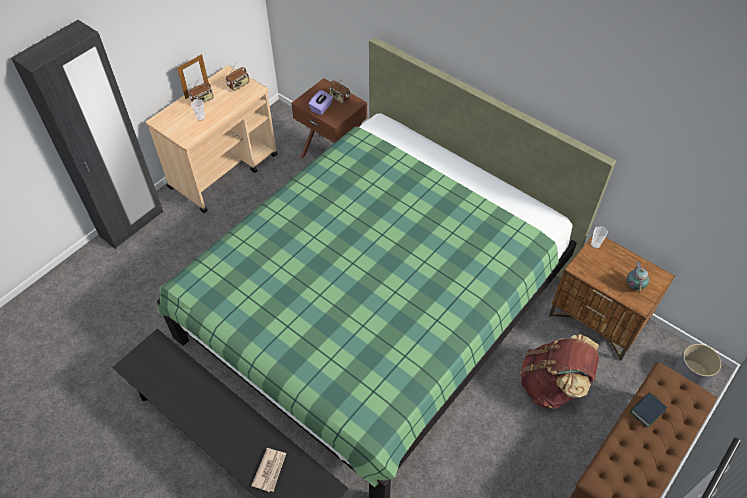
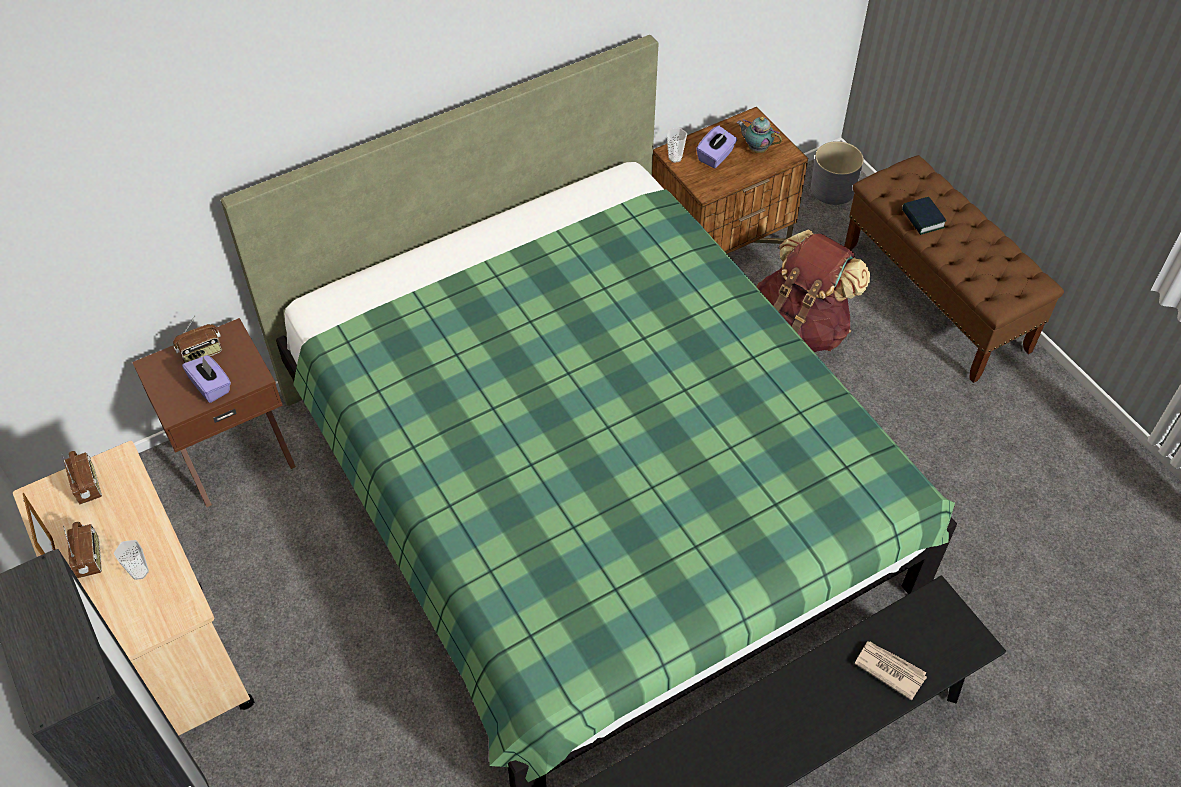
camera: 70 degrees left, 0 degrees up
none -> purple tissue box [696,125,737,168]

